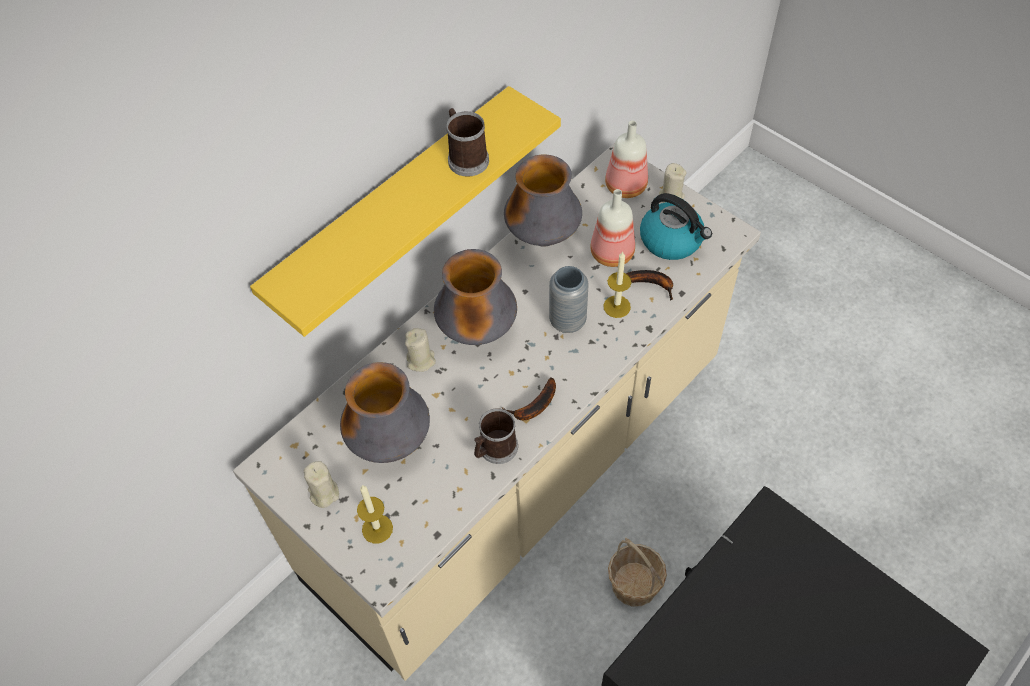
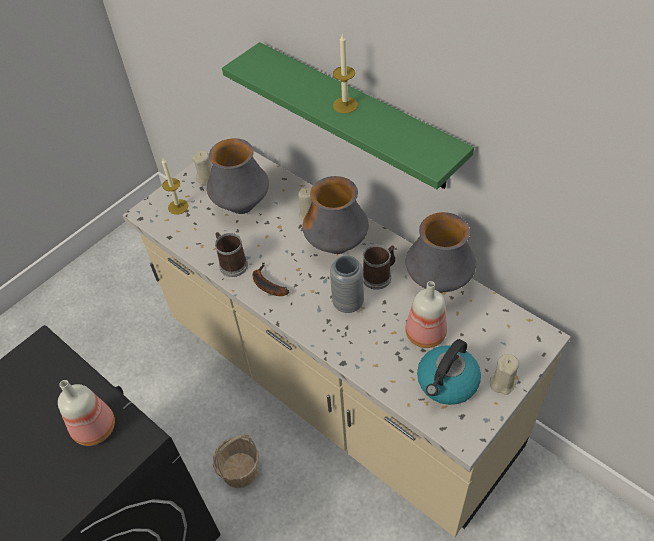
camera: 90 degrees right, 5 degrees down
yellow shelf [250,86,561,337] -> green shelf [222,42,474,189]
mug [446,108,489,177] -> mug moved to [363,244,395,290]
candle [603,251,632,318] -> candle moved to [333,33,358,114]
bottle [605,120,648,198] -> bottle moved to [58,380,115,446]
banana [626,270,673,300] -> none

